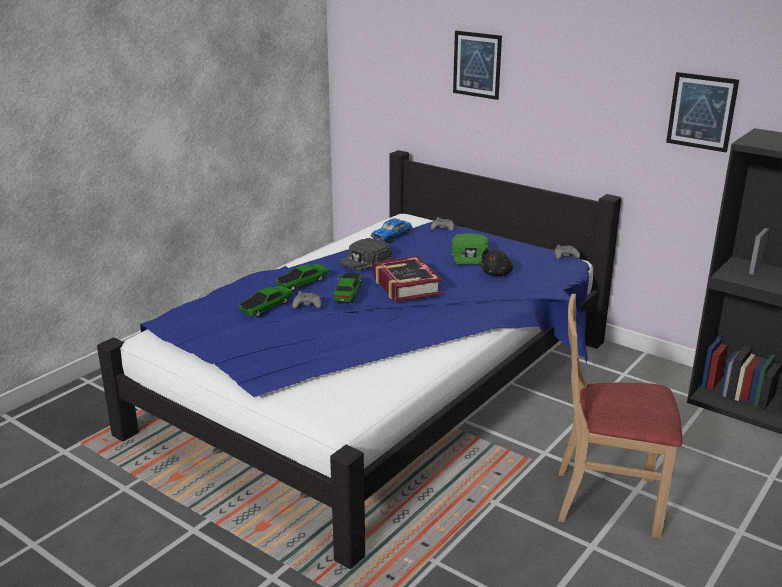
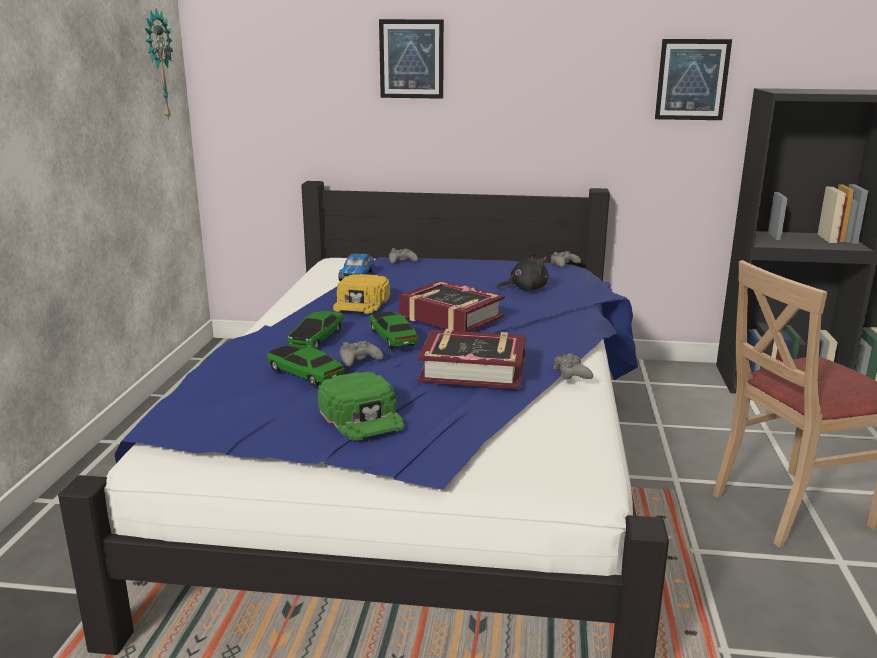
camera: 30 degrees left, 5 degrees down
toy car [239,286,293,318] -> toy car turned 120 degrees clockwise [267,345,345,386]
black cap [339,238,391,271] -> yellow cap [333,274,390,314]
green cap [452,233,489,265] -> green cap moved to [318,372,405,441]
black plush toy [481,249,513,276] -> black plush toy turned 105 degrees counterclockwise [497,253,548,291]
none -> wall clock [145,8,173,121]
none -> book [418,329,526,389]
none -> grey game controller [553,354,593,380]

